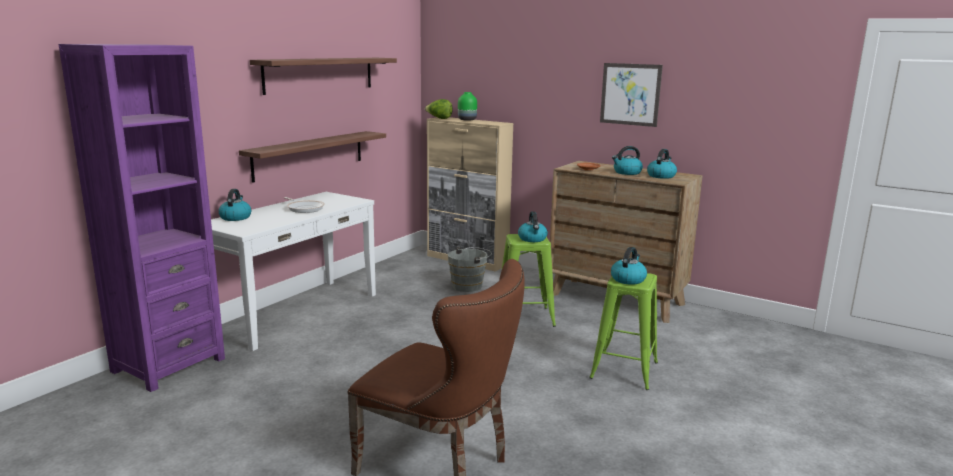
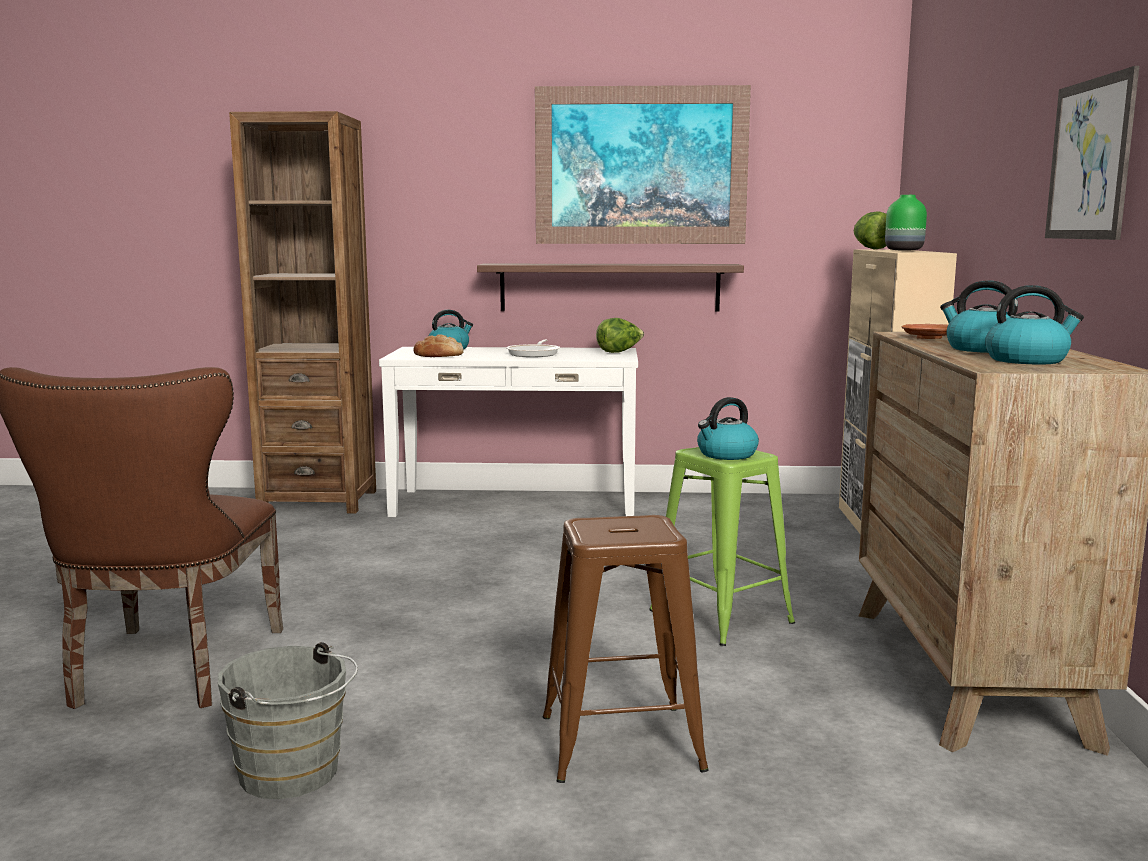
camera: 60 degrees right, 5 degrees down
purple bookcase [59,44,225,392] -> brown bookcase [229,111,376,513]
shelf [250,58,397,95] -> picture [535,85,751,244]
grey bucket [448,247,492,292] -> grey bucket moved to [218,642,358,799]
green stool [589,273,658,390] -> brown stool [543,515,709,783]
kettle [611,247,647,285] -> none
none -> bread [413,334,464,357]
none -> lettuce [596,318,644,353]

